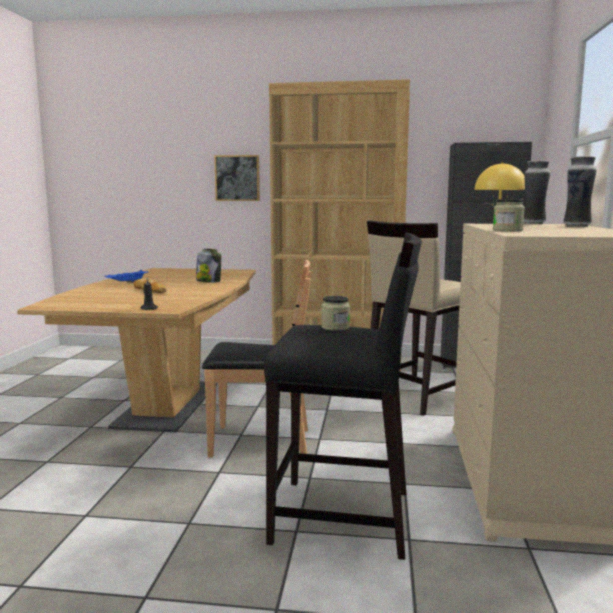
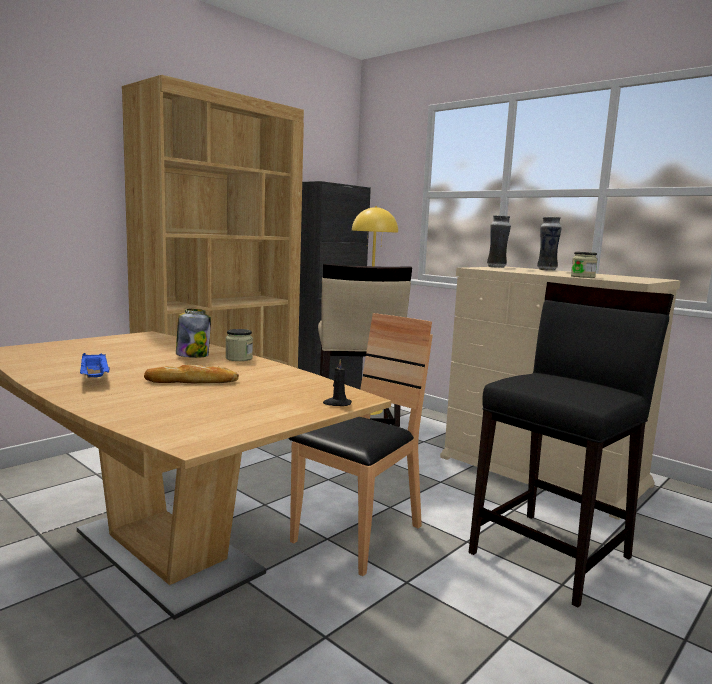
camera: 55 degrees left, 0 degrees up
picture [214,155,260,201] -> none
jar [321,296,350,331] -> jar moved to [226,329,253,361]

